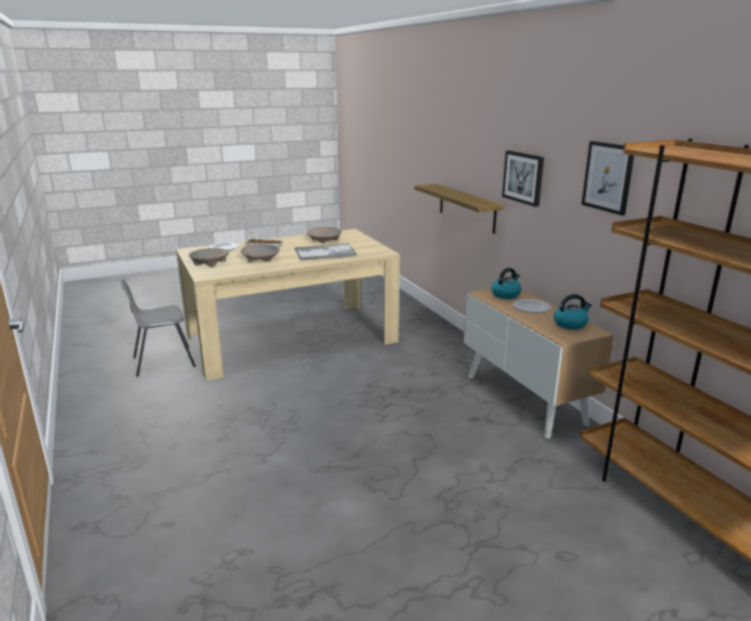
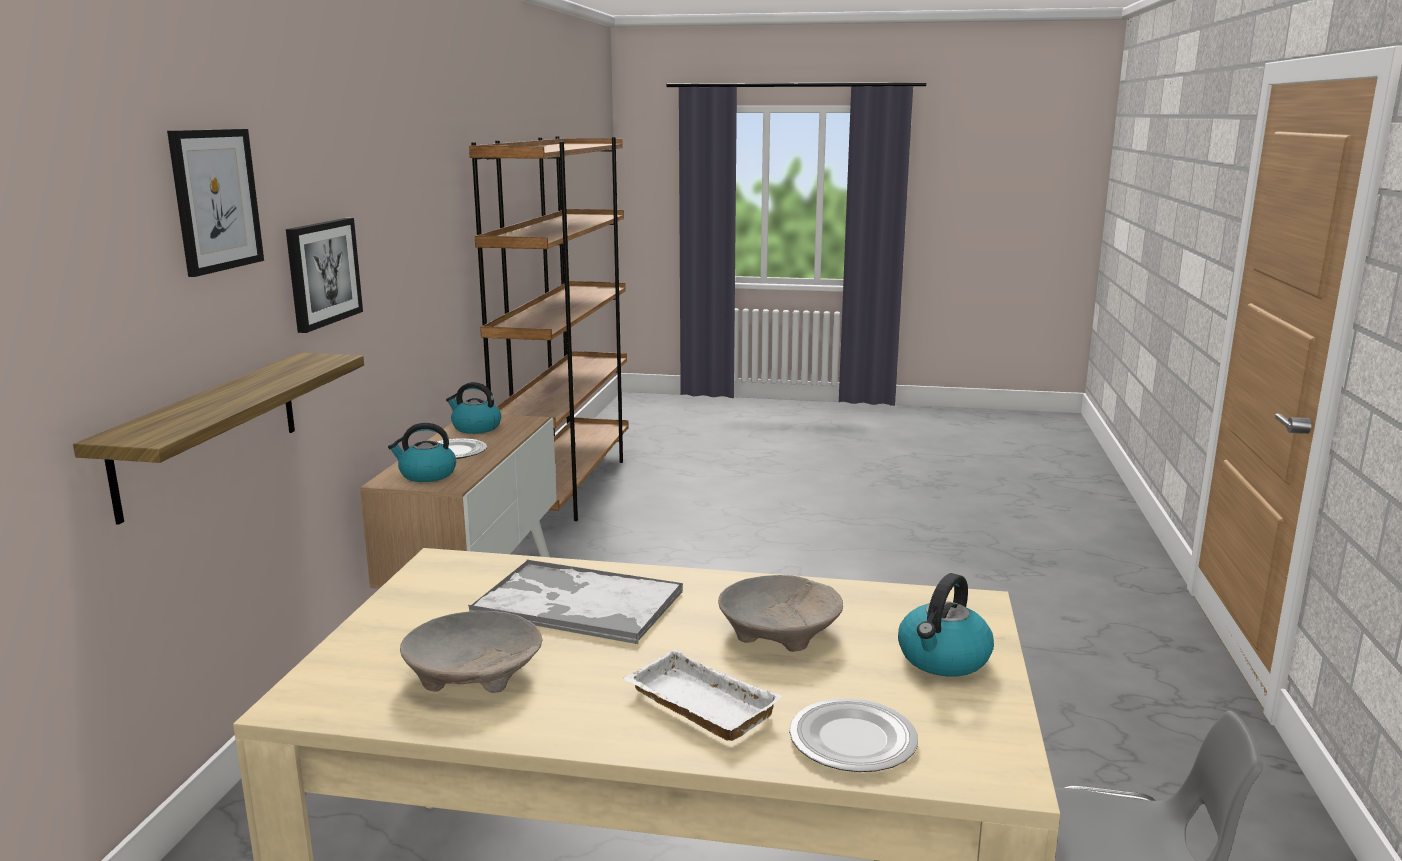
camera: 145 degrees left, 5 degrees down
beige bowl [189,248,229,267] -> kettle [898,573,994,677]
picture [581,141,634,216] -> picture moved to [167,129,264,277]

